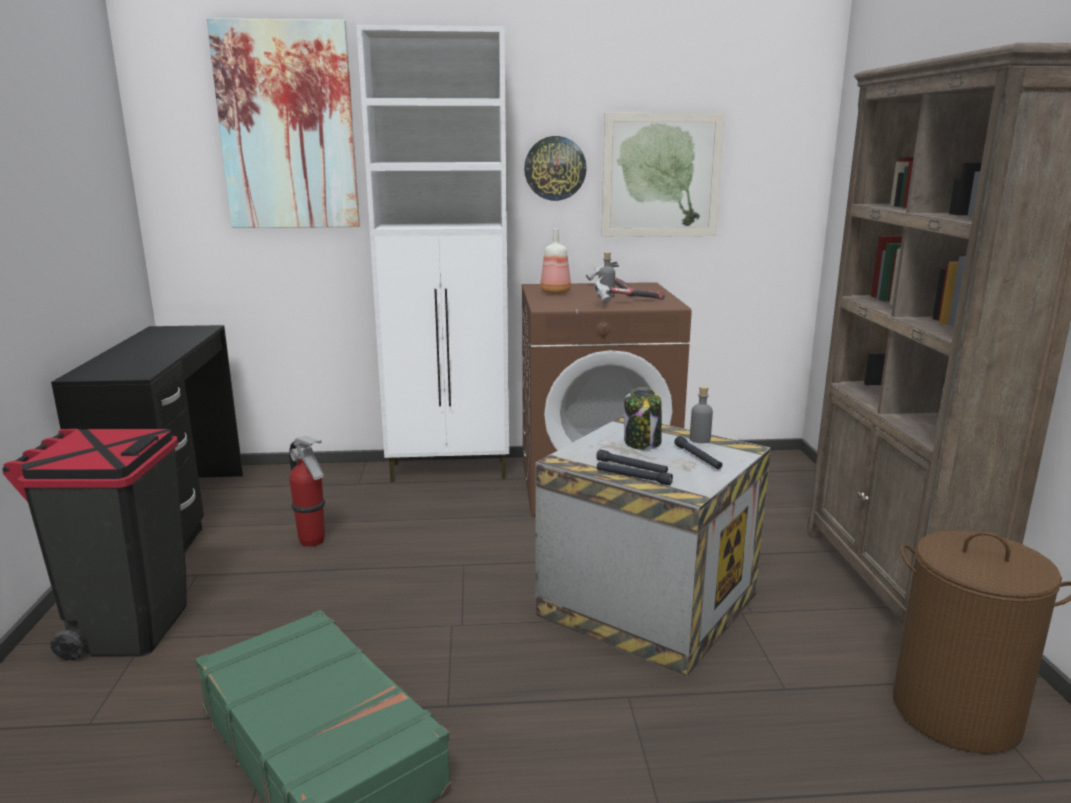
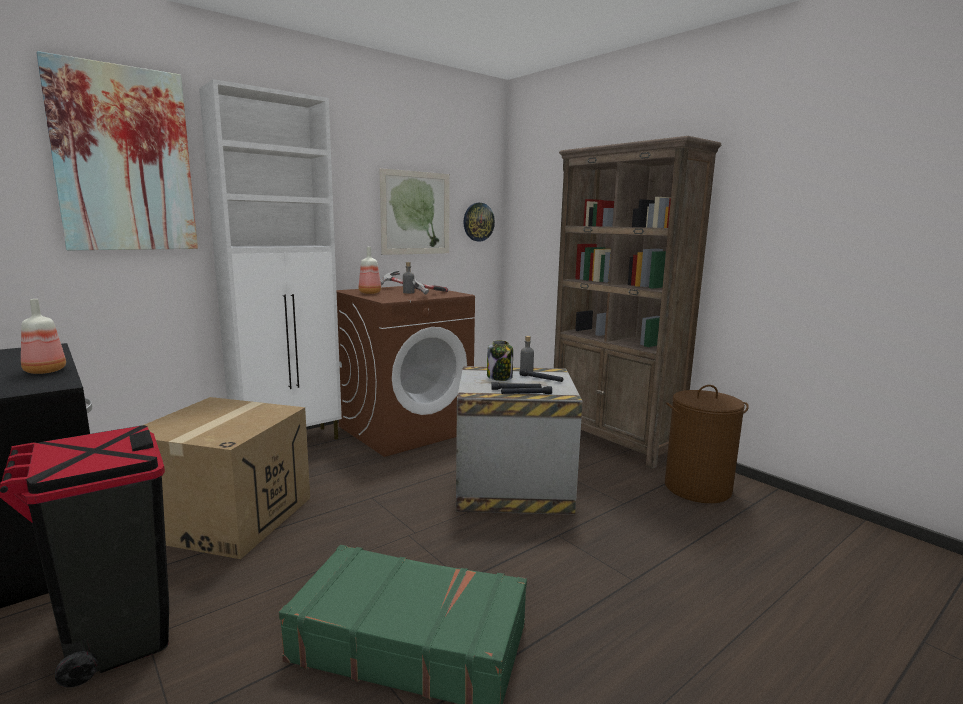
camera: 35 degrees left, 5 degrees down
fire extinguisher [289,436,325,547] -> cardboard box [144,397,310,559]
wall clock [524,136,587,201] -> wall clock moved to [463,203,495,241]
none -> bottle [21,299,66,374]

